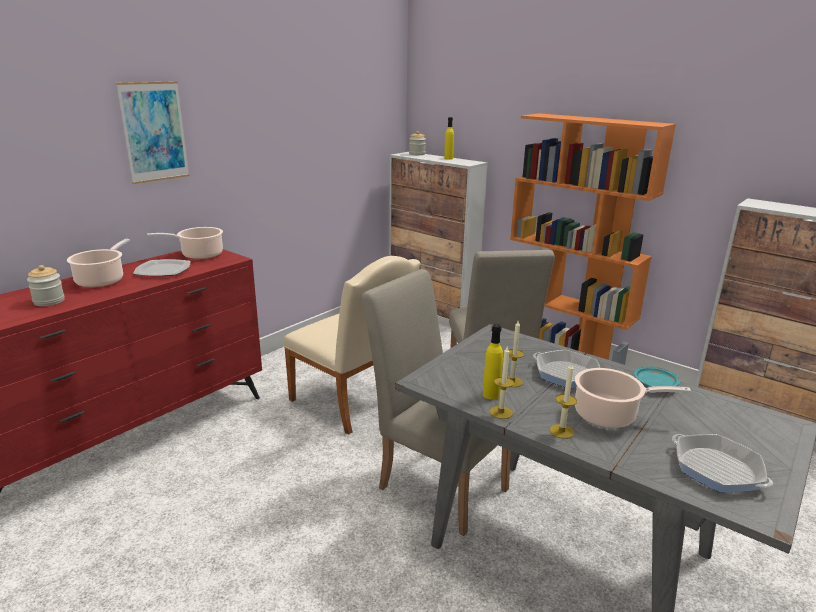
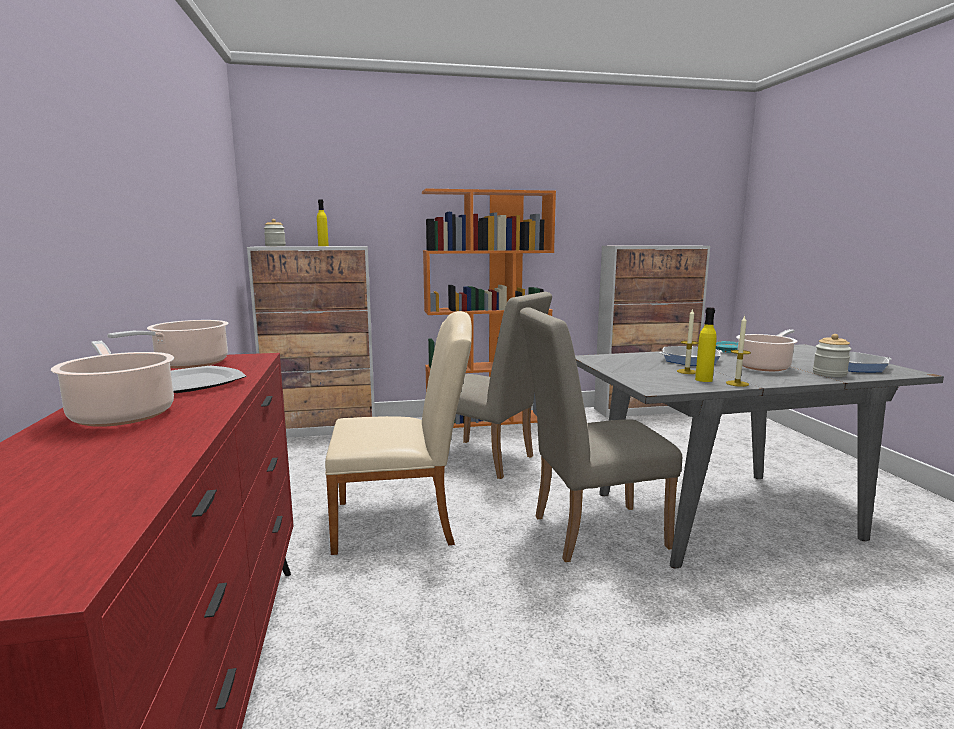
camera: 50 degrees left, 10 degrees down
jar [27,265,65,306] -> jar moved to [813,334,851,377]
picture [116,81,190,184] -> none
candle [550,362,577,439] -> none

